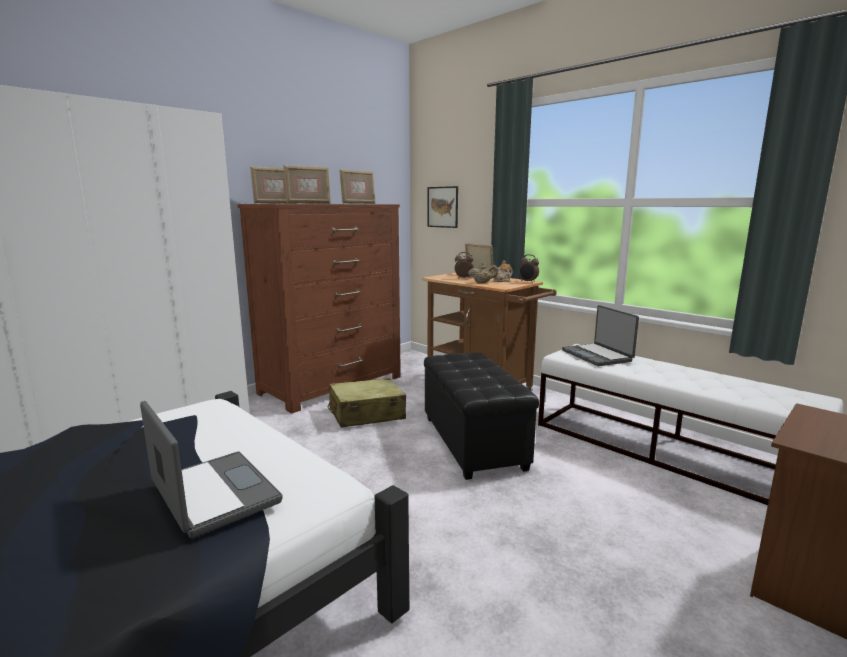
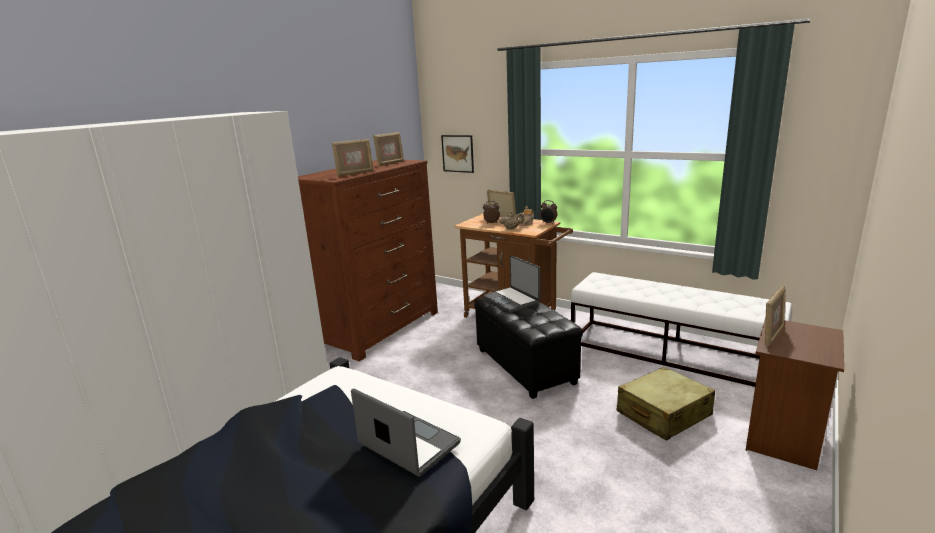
camera: 10 degrees left, 5 degrees up
picture frame [250,166,297,204] -> picture frame moved to [765,286,786,347]
beige suitcase [328,378,406,428] -> beige suitcase moved to [617,367,715,441]
laptop [562,305,639,366] -> laptop moved to [483,255,540,312]

